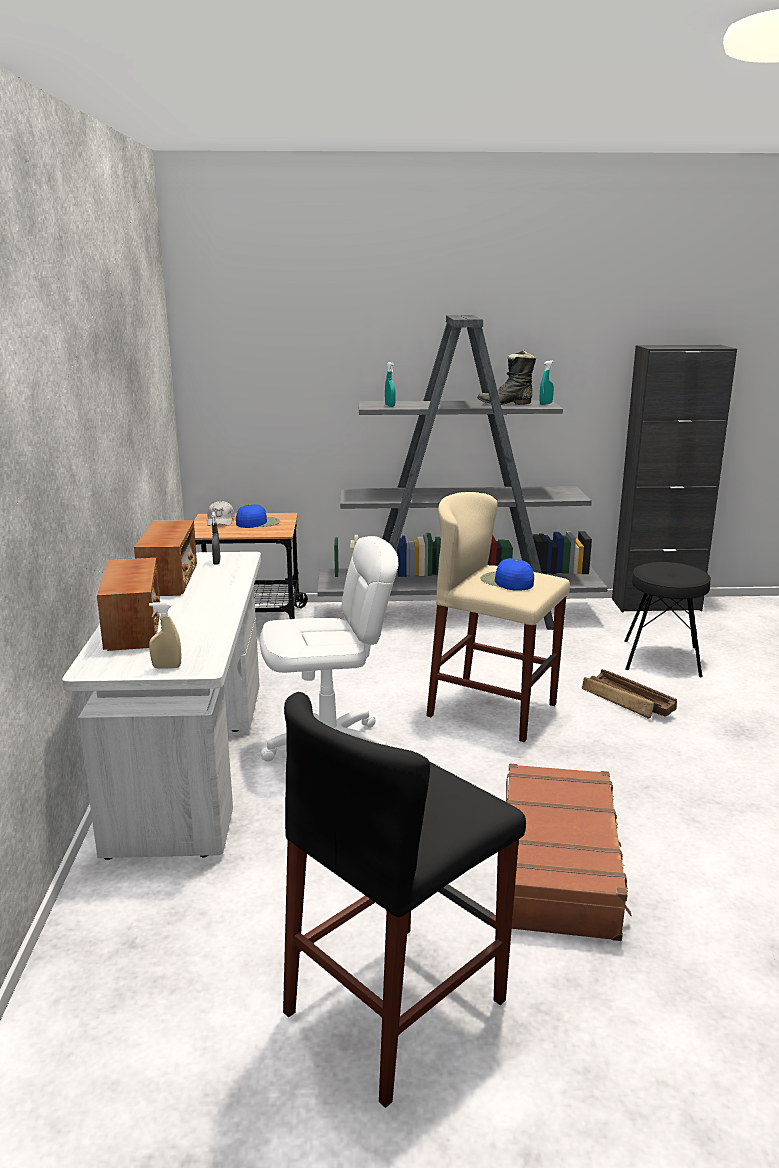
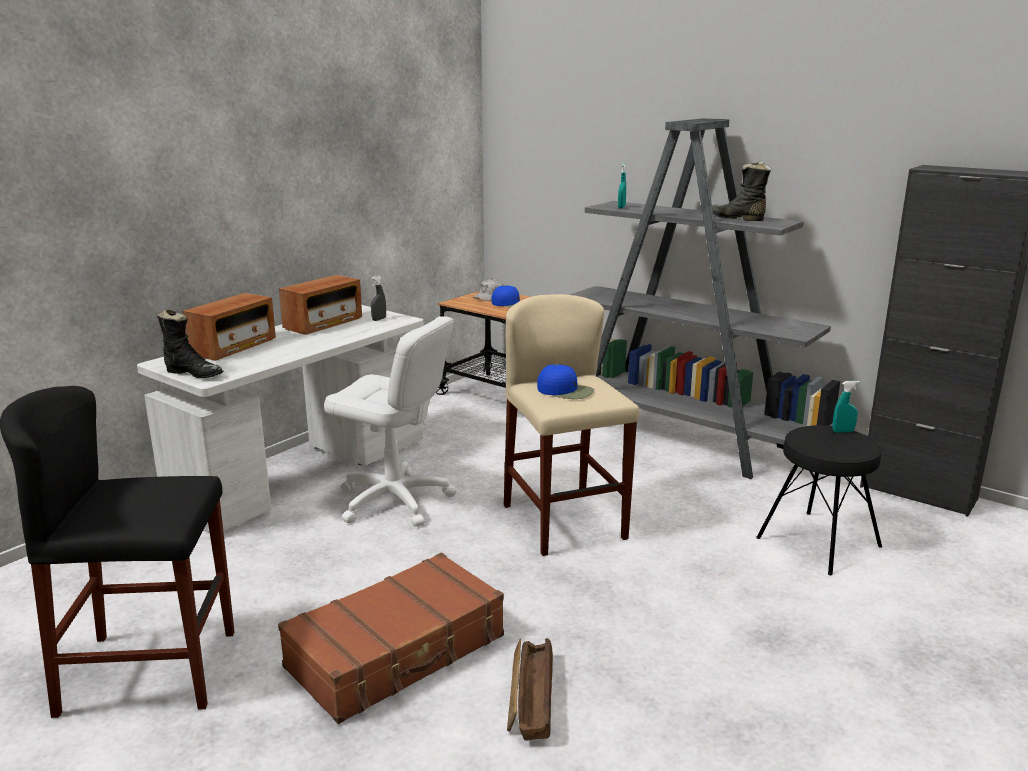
camera: 40 degrees right, 0 degrees up
beige spray bottle [149,603,182,669] -> black boot [156,310,223,378]
blue cap [480,558,534,591] -> blue cap turned 120 degrees clockwise [537,364,594,399]
turquoise spray bottle [539,360,554,405] -> turquoise spray bottle moved to [832,381,860,432]
crate [582,669,677,719] -> crate moved to [507,638,553,741]

